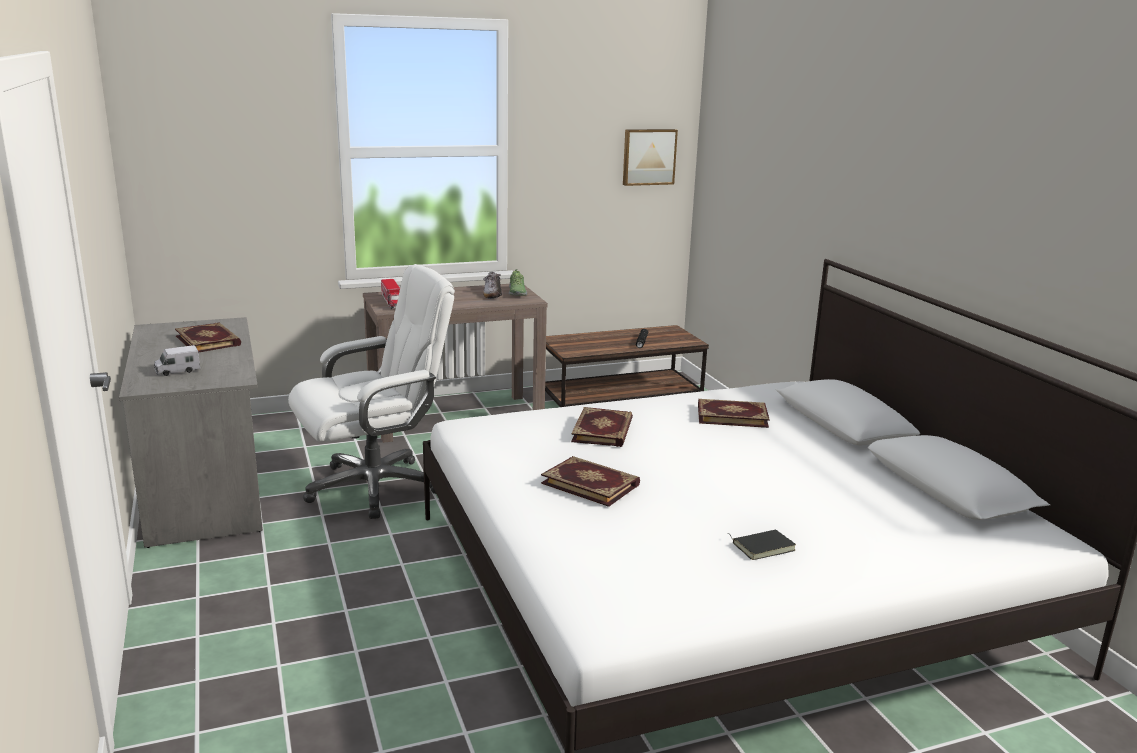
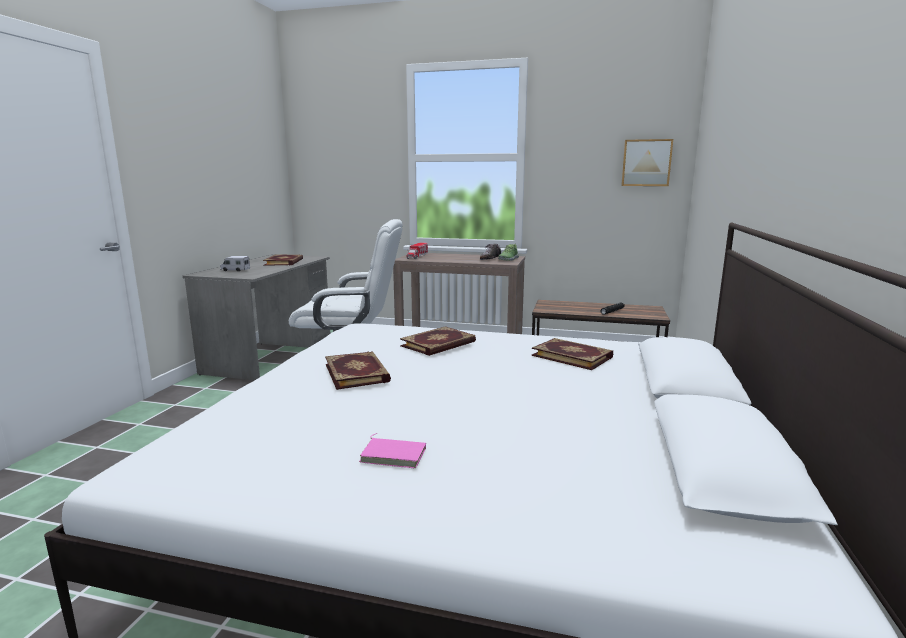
camera: 35 degrees right, 5 degrees down
black book [728,529,796,560] -> pink book [359,433,426,468]

